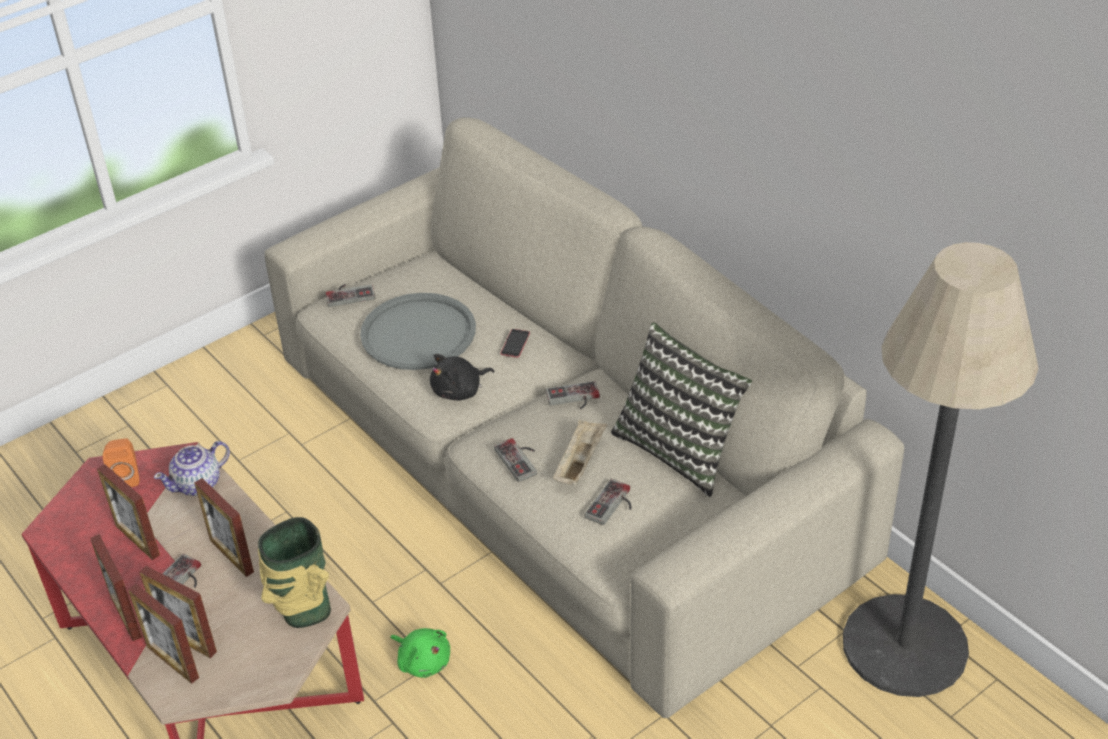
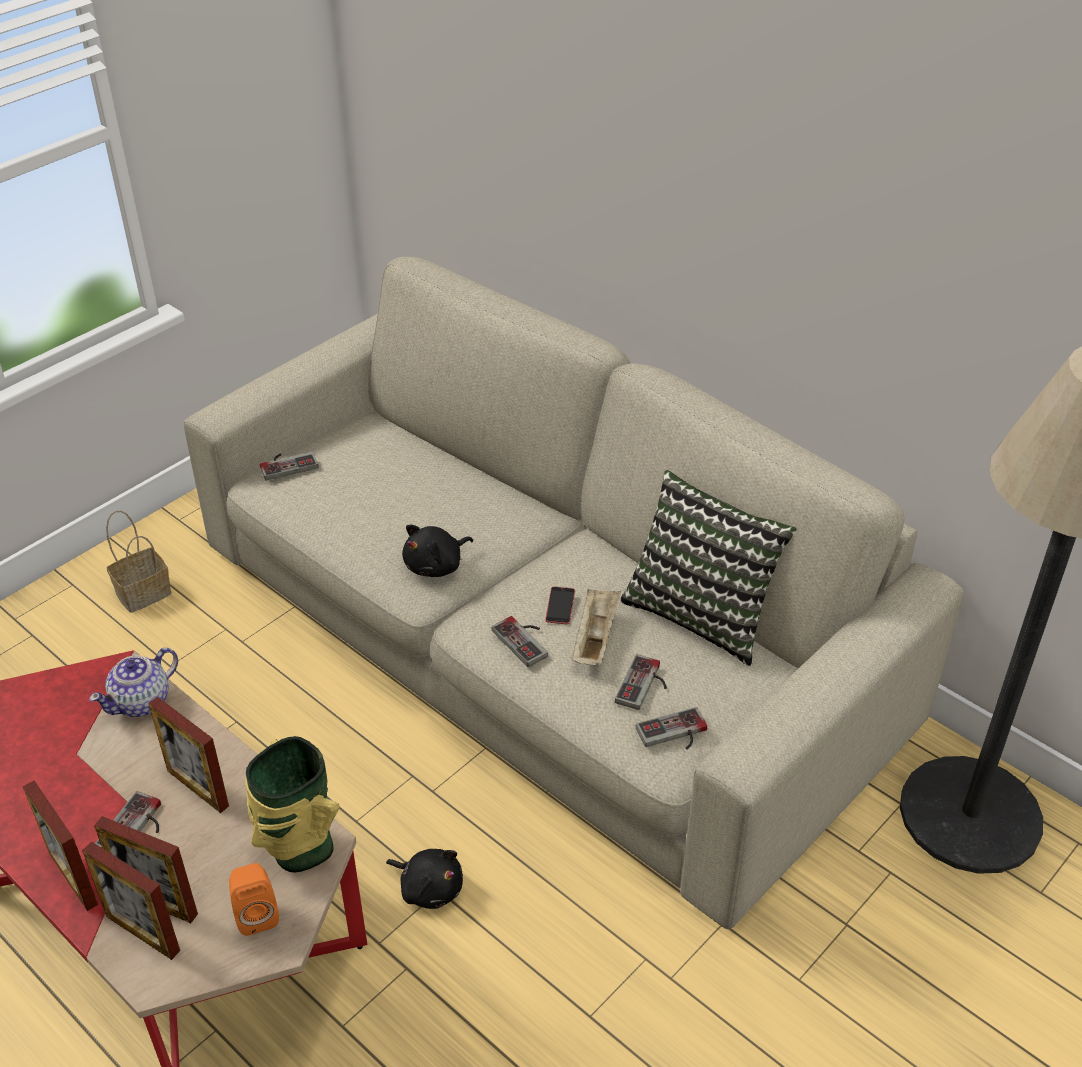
camera: 10 degrees left, 0 degrees up
picture frame [97,464,160,560] -> none
orange speaker [103,438,139,487] -> orange speaker moved to [229,863,279,936]
grey tray [360,293,476,370] -> none
green plush toy [390,628,450,678] -> black plush toy [386,849,463,909]
phone [500,329,530,358] -> phone moved to [545,587,575,624]
game controller [546,381,600,409] -> game controller moved to [636,707,707,749]
none -> basket [106,511,172,613]

